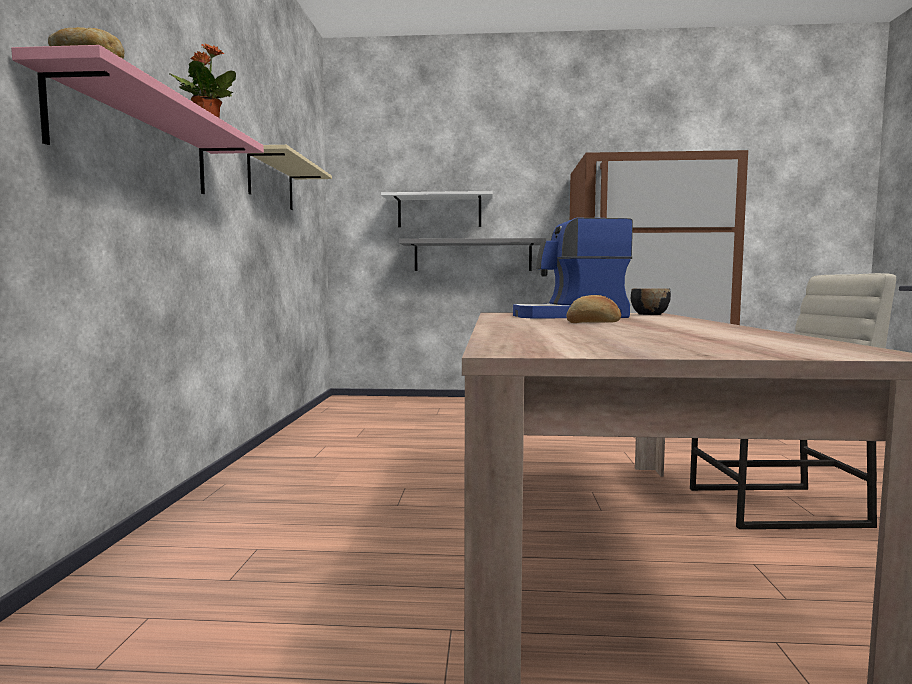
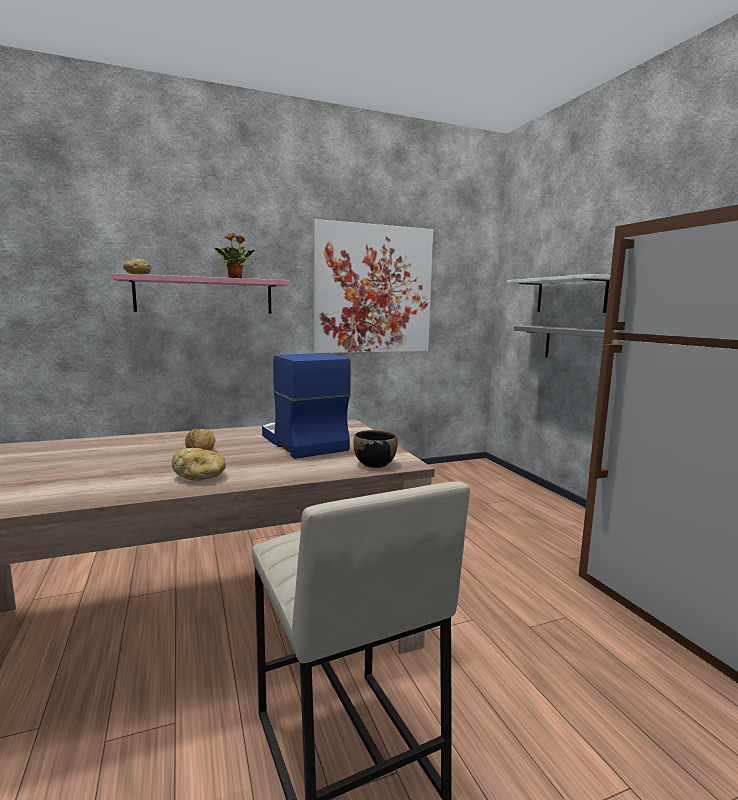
camera: 65 degrees right, 5 degrees up
beige shelf [247,145,332,210] -> picture [313,219,433,353]
none -> bread [172,448,226,481]

